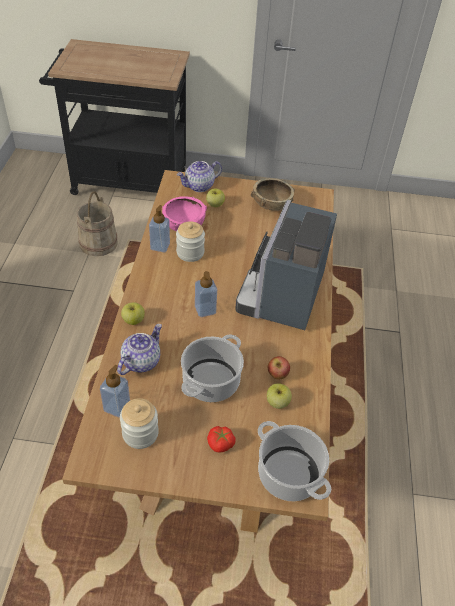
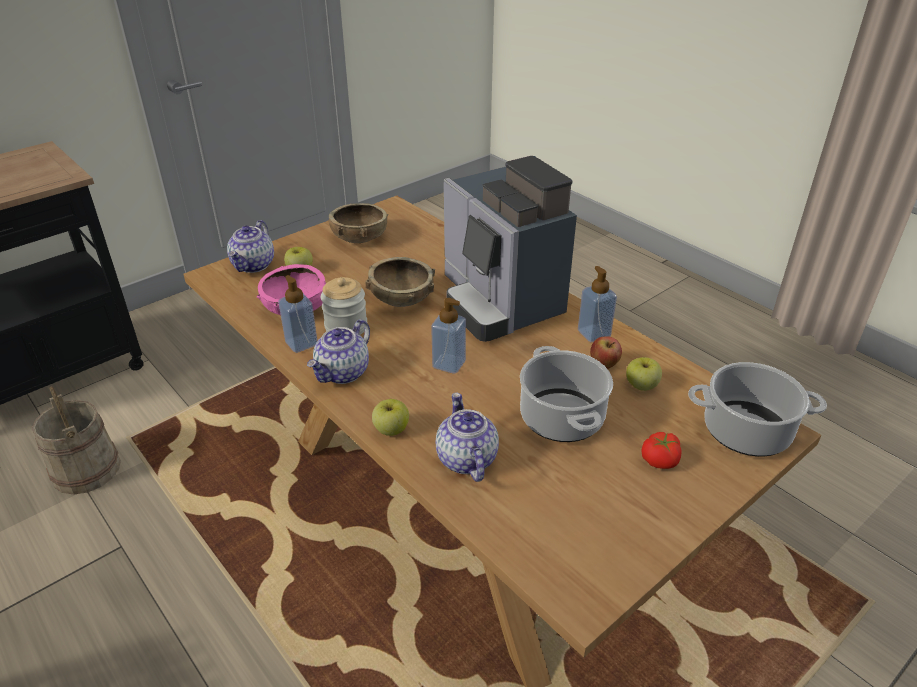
camera: 45 degrees left, 10 degrees down
soap dispenser [100,365,130,417] -> soap dispenser moved to [578,266,617,342]
jar [120,398,159,449] -> none
none -> teapot [307,319,370,384]
none -> brown bowl [365,257,435,307]

